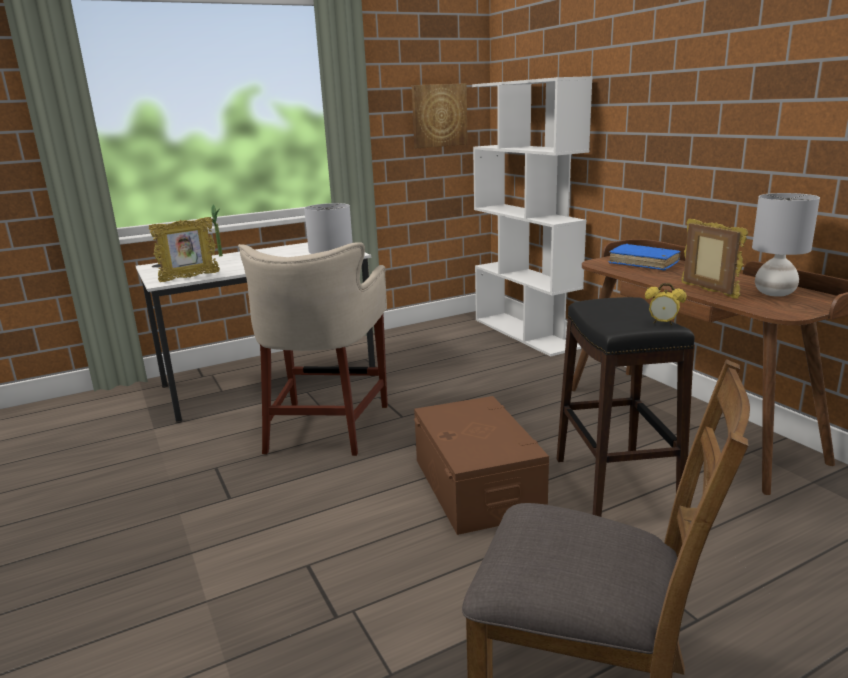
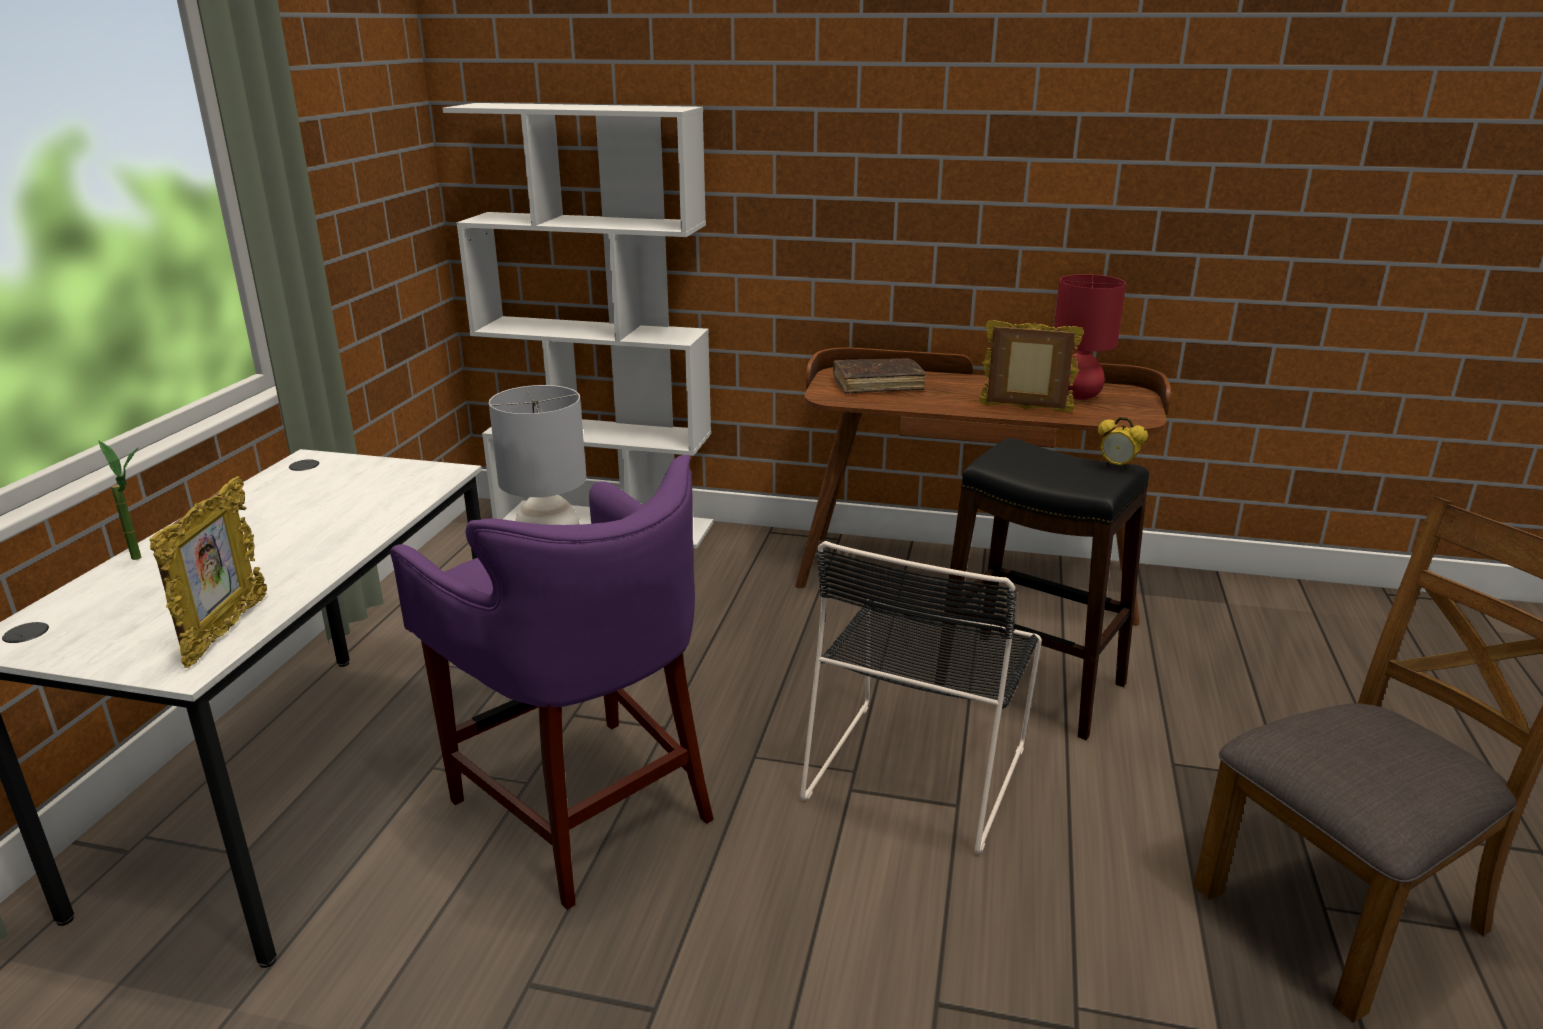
camera: 50 degrees left, 5 degrees up
beige stool [238,242,388,456] -> purple stool [390,455,714,910]
picture [412,83,468,148] -> none
brown storage box [414,396,549,535] -> black chair [800,541,1042,854]
blue book [609,244,681,270] -> brown book [833,358,926,394]
alarm clock [645,283,687,325] -> alarm clock turned 60 degrees clockwise [1098,417,1148,470]
grey table lamp [752,193,820,297] -> red table lamp [1054,274,1126,400]

